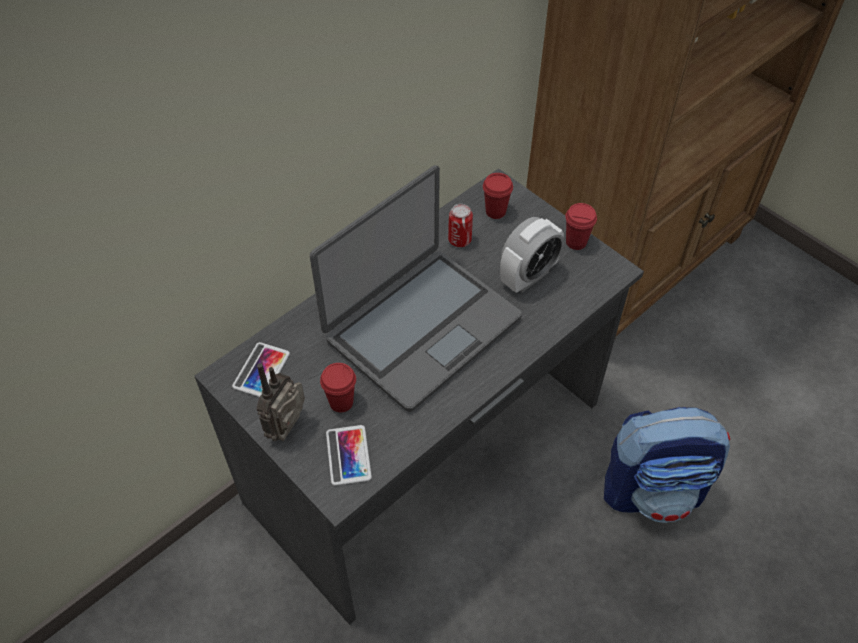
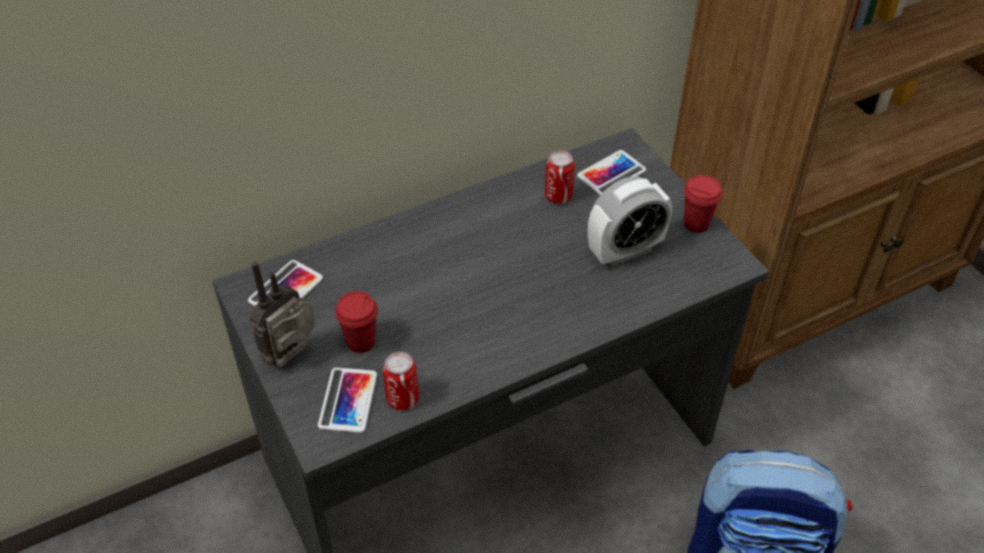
camera: 15 degrees right, 5 degrees down
laptop [310,165,522,412] -> none
red cup [483,173,513,219] -> phone [577,150,646,195]
none -> can [383,352,419,410]

